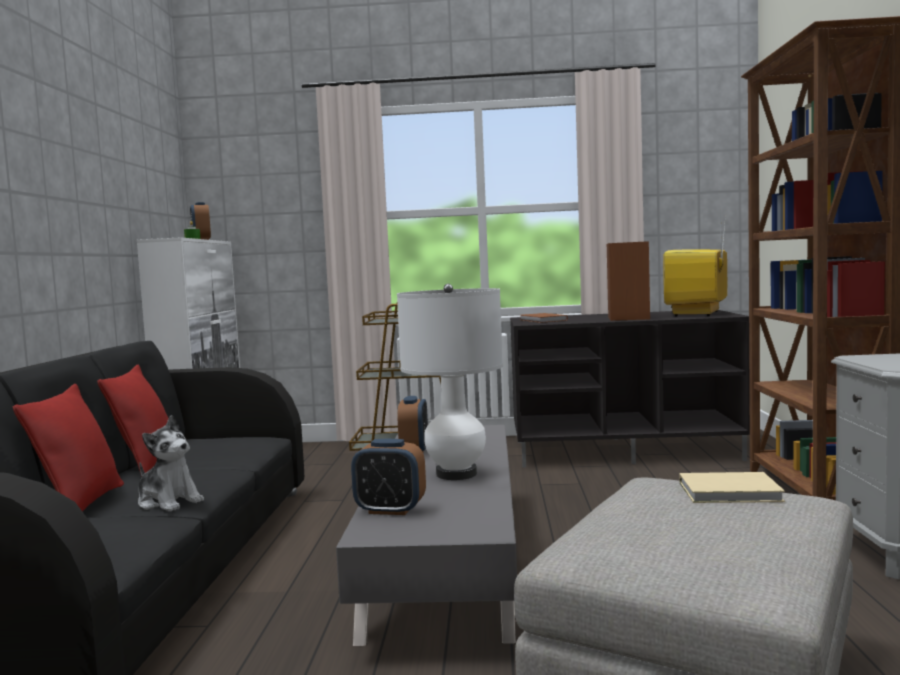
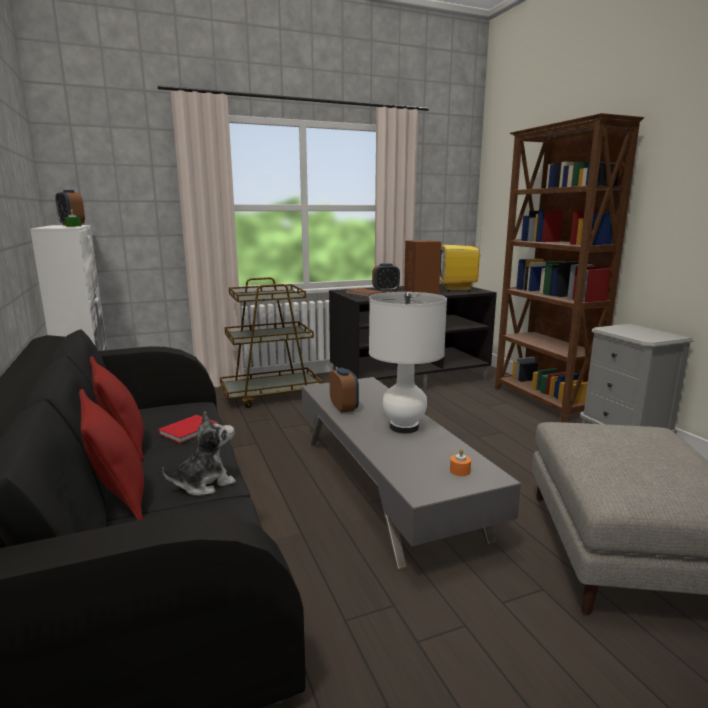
camera: 25 degrees left, 10 degrees up
plush toy [138,415,204,512] -> plush toy turned 45 degrees counterclockwise [162,412,236,496]
alarm clock [351,439,426,515] -> alarm clock moved to [372,263,400,292]
beige book [679,472,785,503] -> none
none -> red book [158,415,218,443]
none -> orange candle [450,449,471,476]

